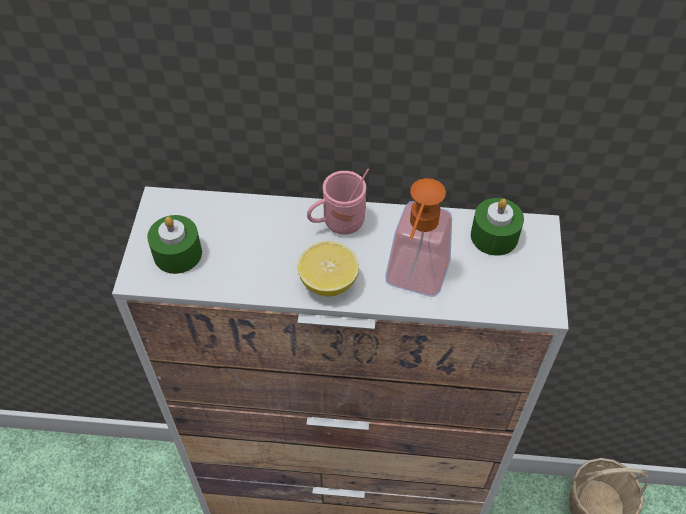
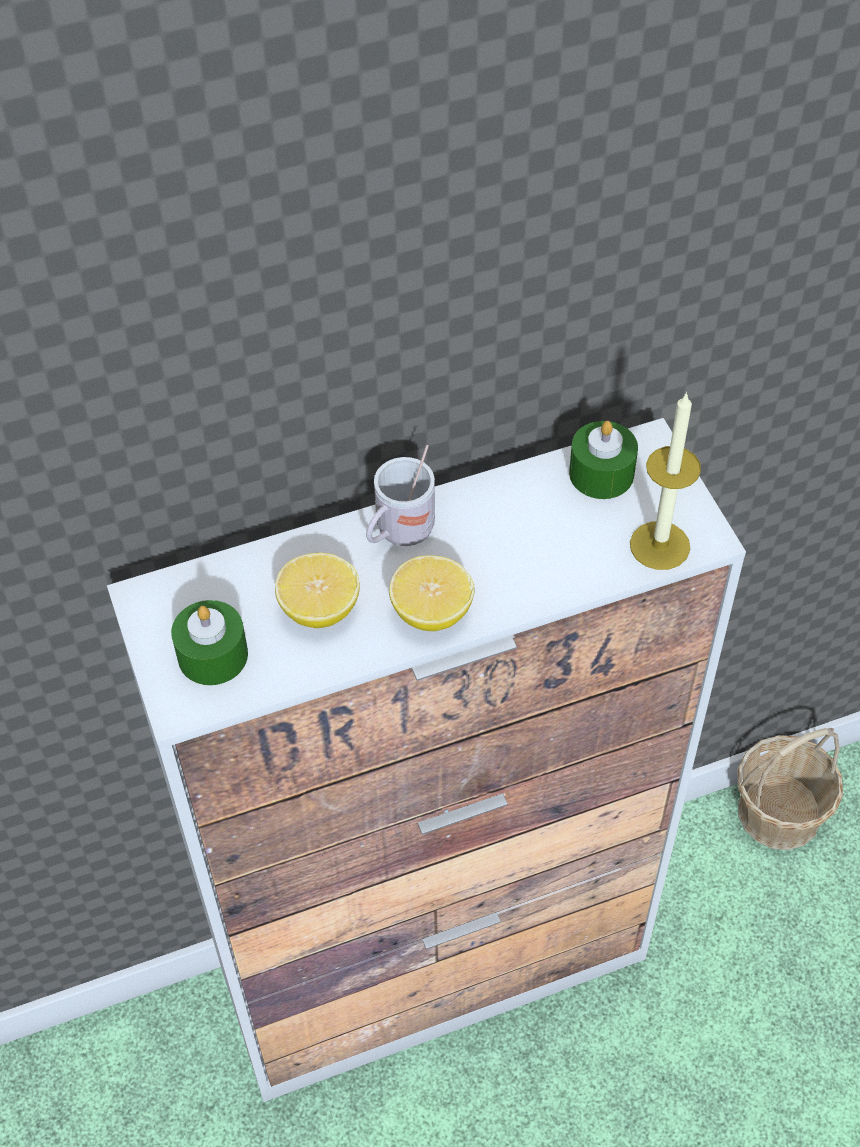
camera: 25 degrees left, 0 degrees up
pink mug [307,169,369,234] -> white mug [366,445,435,546]
soap dispenser [385,178,452,297] -> none
none -> lemon [275,552,360,628]
none -> candle [630,392,701,570]

